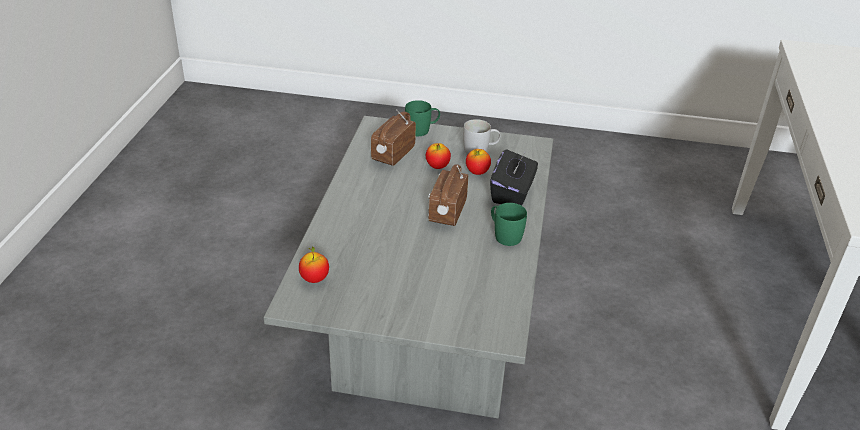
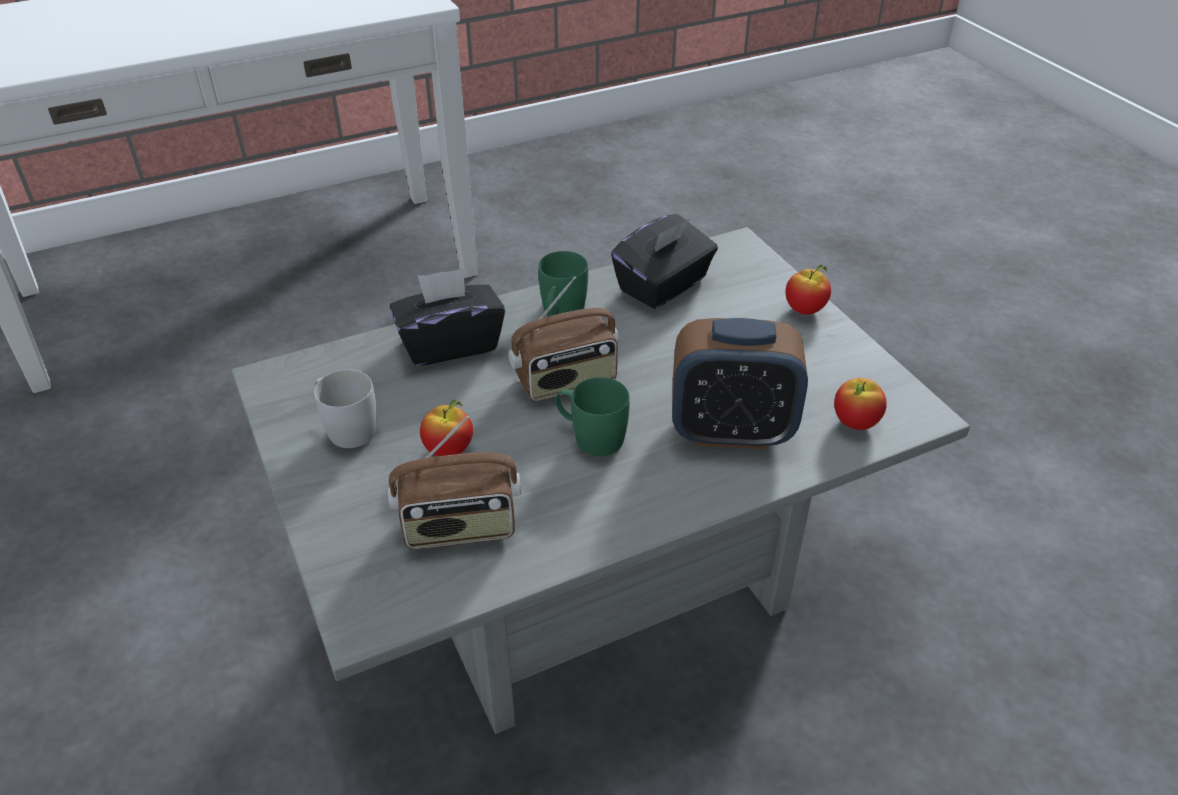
camera: 125 degrees left, 5 degrees up
green mug [405,100,440,136] -> green mug moved to [555,377,630,456]
apple [466,149,491,175] -> apple moved to [786,265,831,315]
none -> black tissue box [611,214,718,309]
none -> alarm clock [672,318,808,449]

